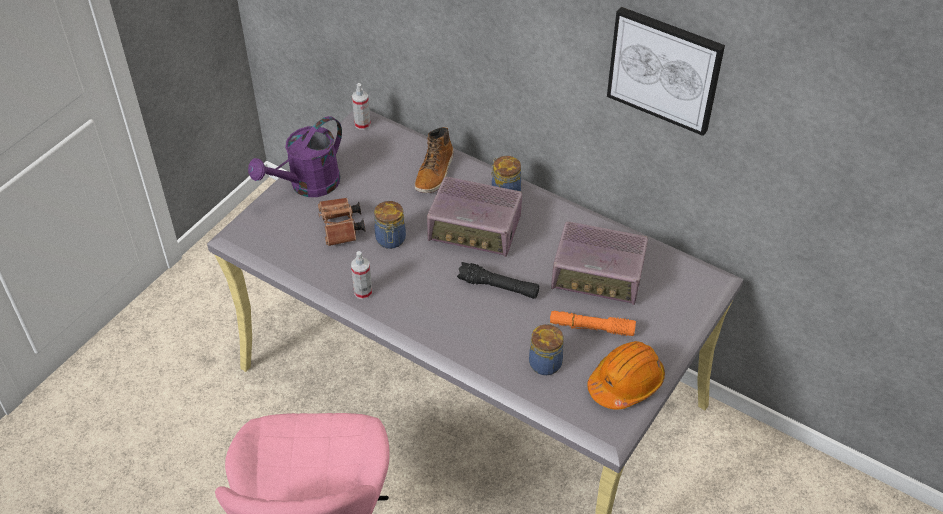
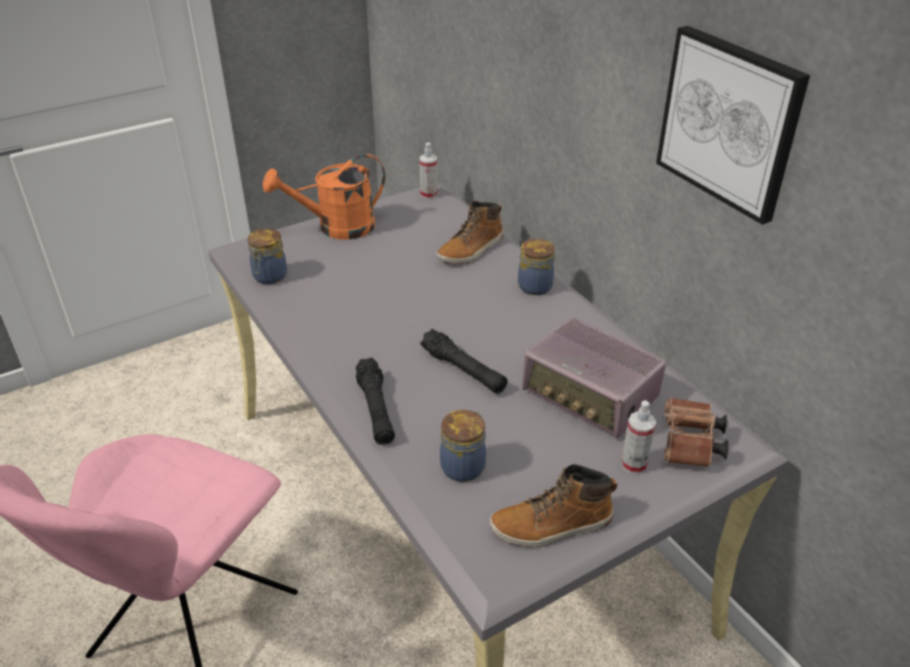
camera: 25 degrees right, 10 degrees down
purple watering can [248,116,342,197] -> orange watering can [263,154,386,240]
brown binoculars [318,198,366,246] -> brown binoculars moved to [664,398,729,467]
spray bottle [351,251,372,300] -> spray bottle moved to [621,400,656,474]
jar [374,201,406,249] -> jar moved to [247,228,287,284]
radio [427,177,522,257] -> none
orange flashlight [550,311,636,336] -> none
orange hard hat [587,341,665,410] -> boot [490,464,617,547]
none -> black flashlight [356,357,395,445]

